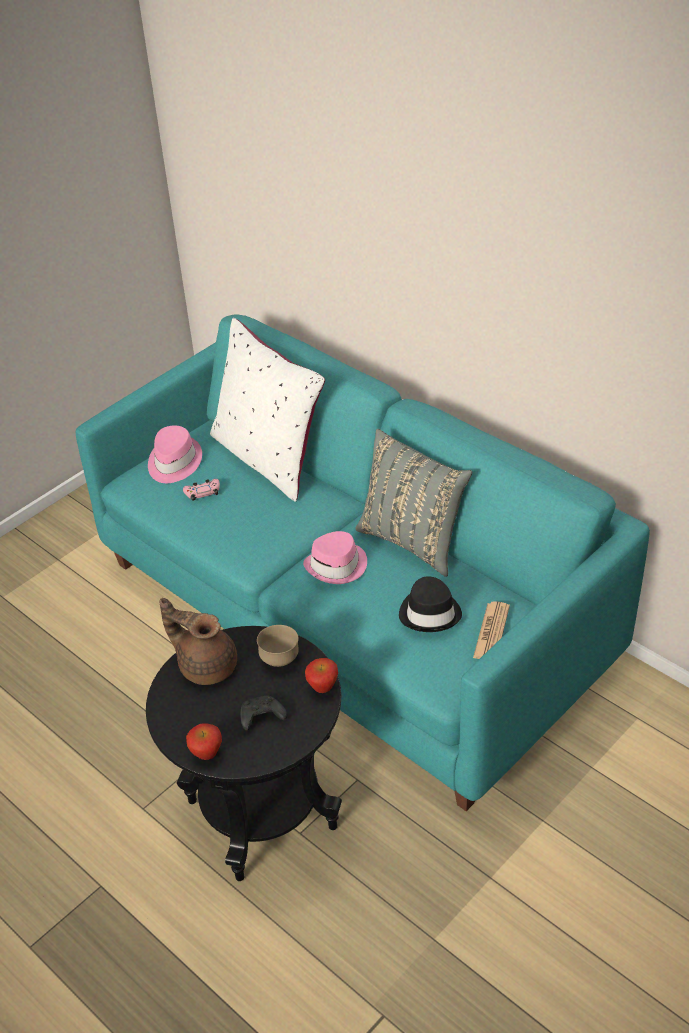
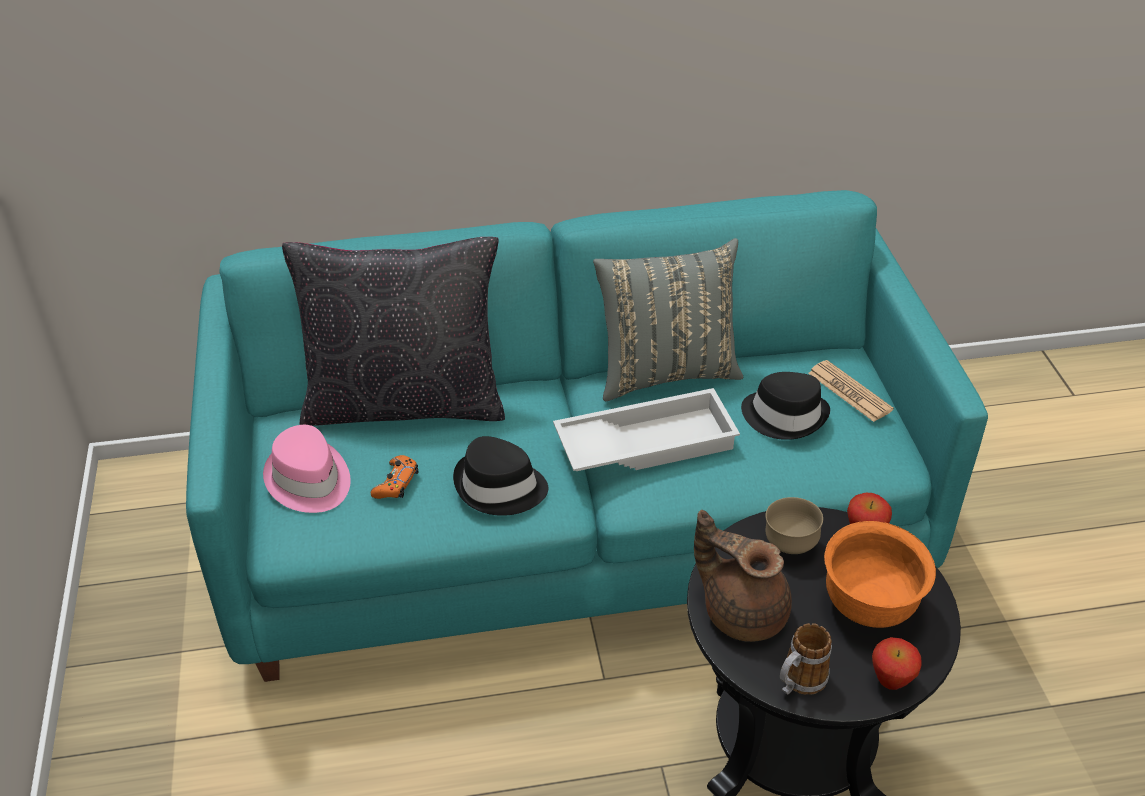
camera: 55 degrees left, 0 degrees up
brown teapot [159,598,237,685] -> brown teapot turned 60 degrees clockwise [694,510,792,642]
pink game controller [183,479,220,501] -> orange game controller [371,455,419,499]
white pillow [210,318,325,502] -> black pillow [282,237,505,426]
black game controller [240,696,287,730] -> orange bowl [824,521,936,628]
pink hat [303,531,367,584] -> white tray [553,388,740,471]
none -> black hat [453,436,548,516]
none -> mug [780,623,832,695]

